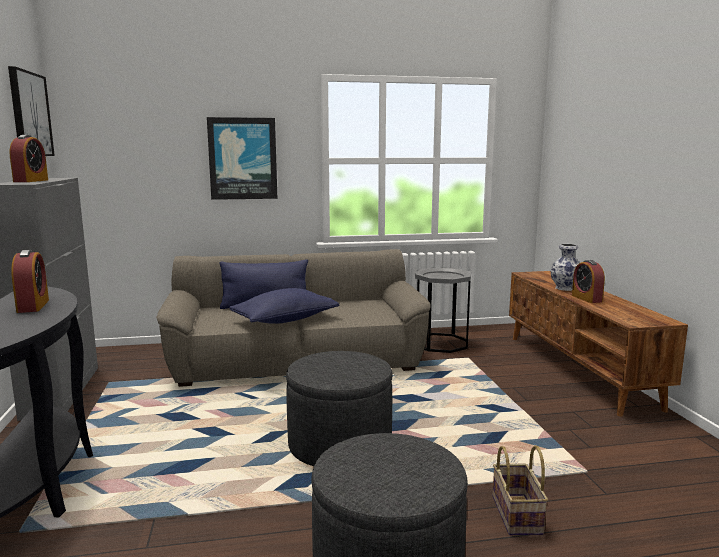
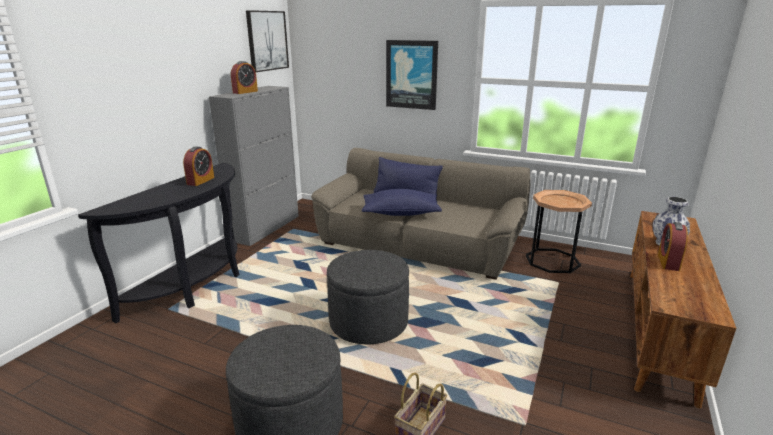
camera: 35 degrees right, 10 degrees up
grey side table [415,267,471,353] -> brown side table [526,190,592,273]

